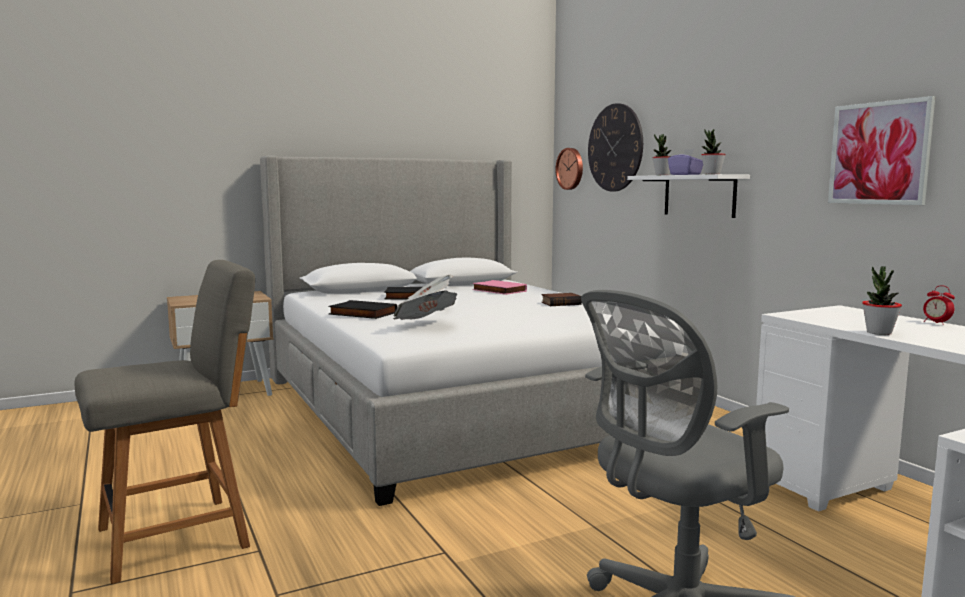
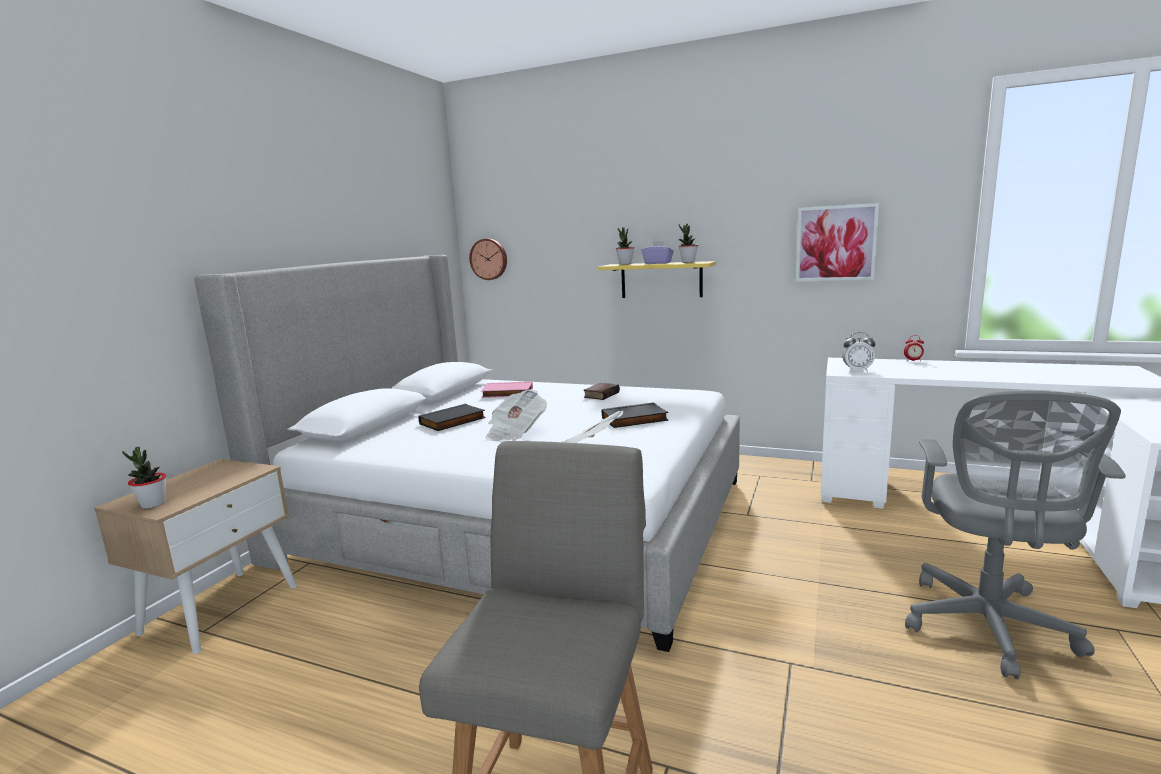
camera: 40 degrees left, 5 degrees up
black book [328,300,397,319] -> black book moved to [602,402,669,428]
wall clock [588,103,643,192] -> none
white shelf [627,174,750,218] -> yellow shelf [598,261,716,298]
potted plant [862,266,902,335] -> potted plant moved to [122,447,167,509]
none -> alarm clock [842,332,875,372]

